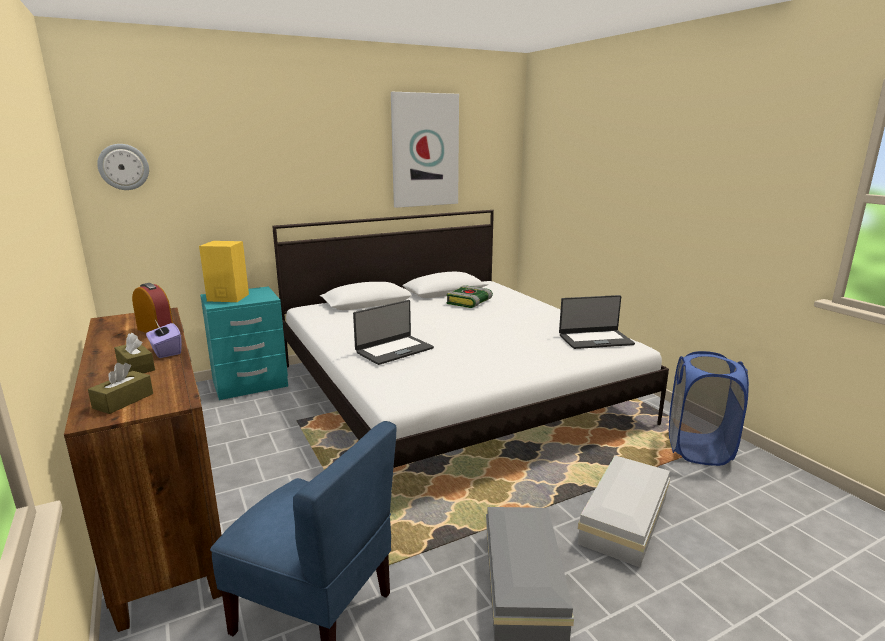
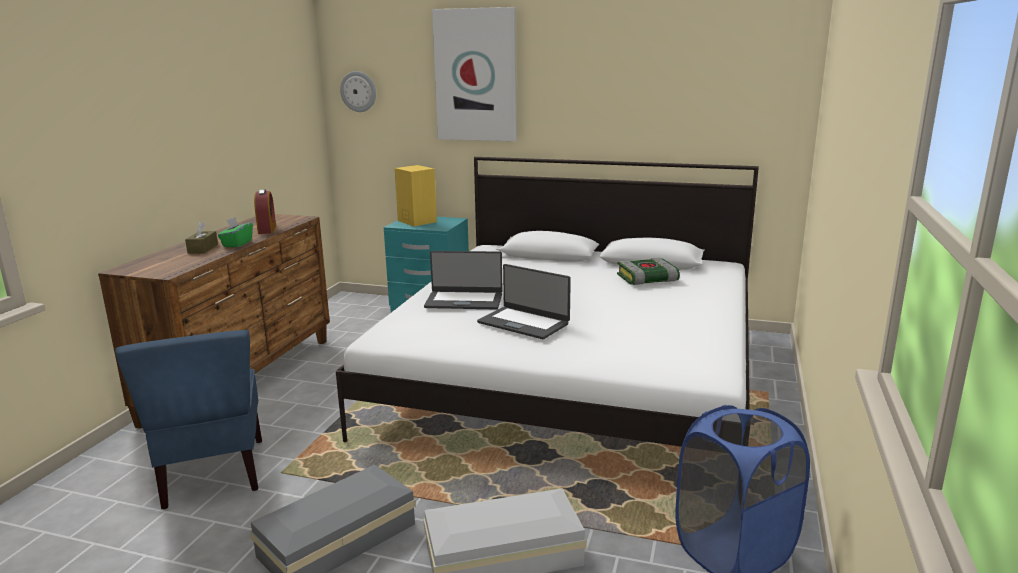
camera: 45 degrees right, 0 degrees up
brown tissue box [88,363,153,414] -> none
purple tissue box [146,320,182,358] -> green tissue box [218,217,253,247]
picture [391,92,459,208] -> picture moved to [432,7,517,141]
laptop [559,295,635,349] -> laptop moved to [477,264,571,339]

